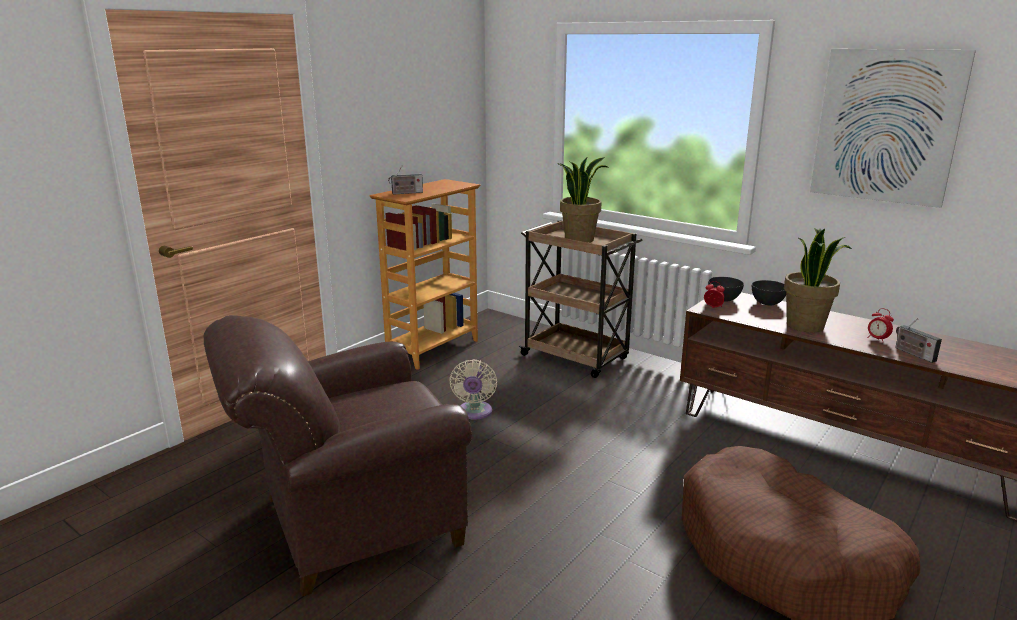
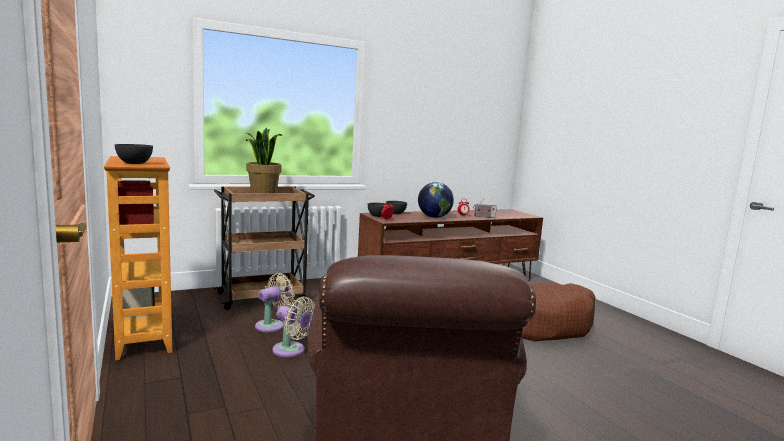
camera: 65 degrees left, 10 degrees down
radio [388,166,423,195] -> grey bowl [115,144,153,164]
potted plant [784,228,852,332] -> globe [418,182,454,218]
picture [810,49,976,208] -> none
none -> beige fan [255,273,295,332]

